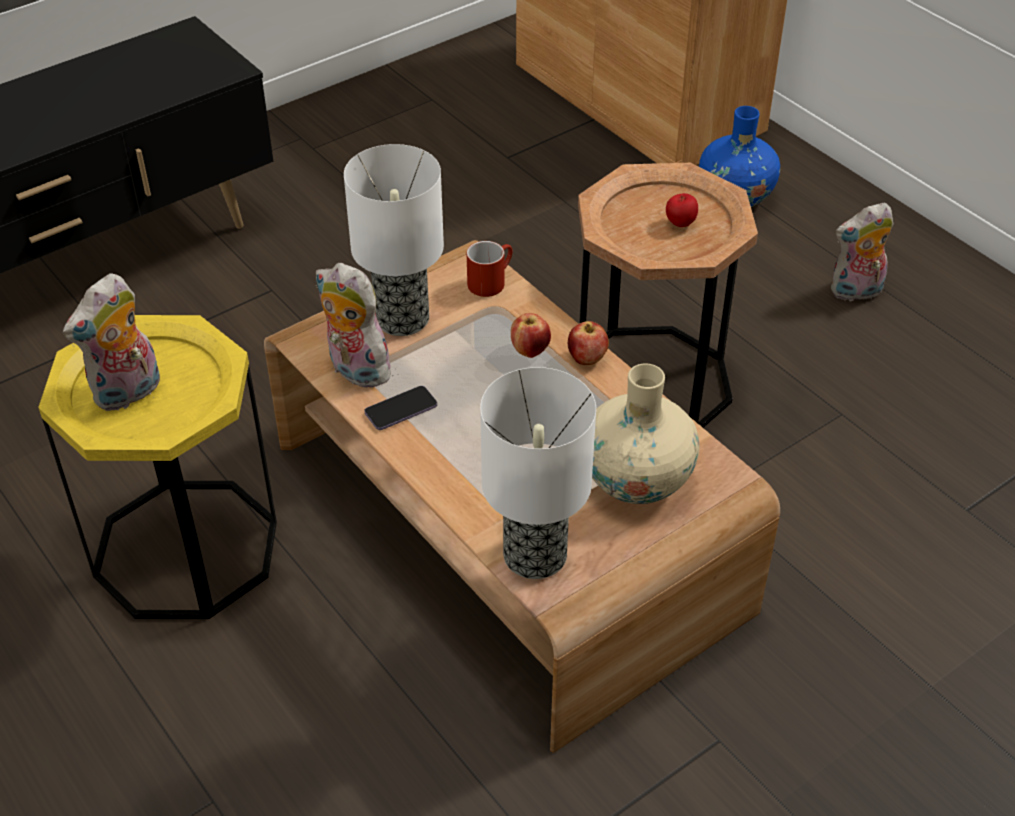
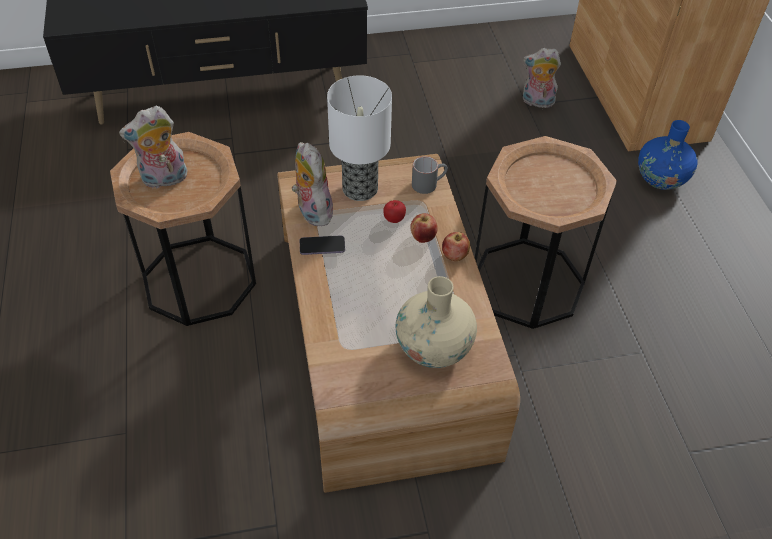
camera: 25 degrees right, 5 degrees up
yellow side table [38,315,277,619] -> brown side table [110,132,256,326]
red mug [467,241,513,297] -> grey mug [412,156,448,194]
table lamp [480,367,596,579] -> none
apple [666,193,698,227] -> apple moved to [383,200,406,223]
plush toy [831,203,893,302] -> plush toy moved to [523,48,561,108]

